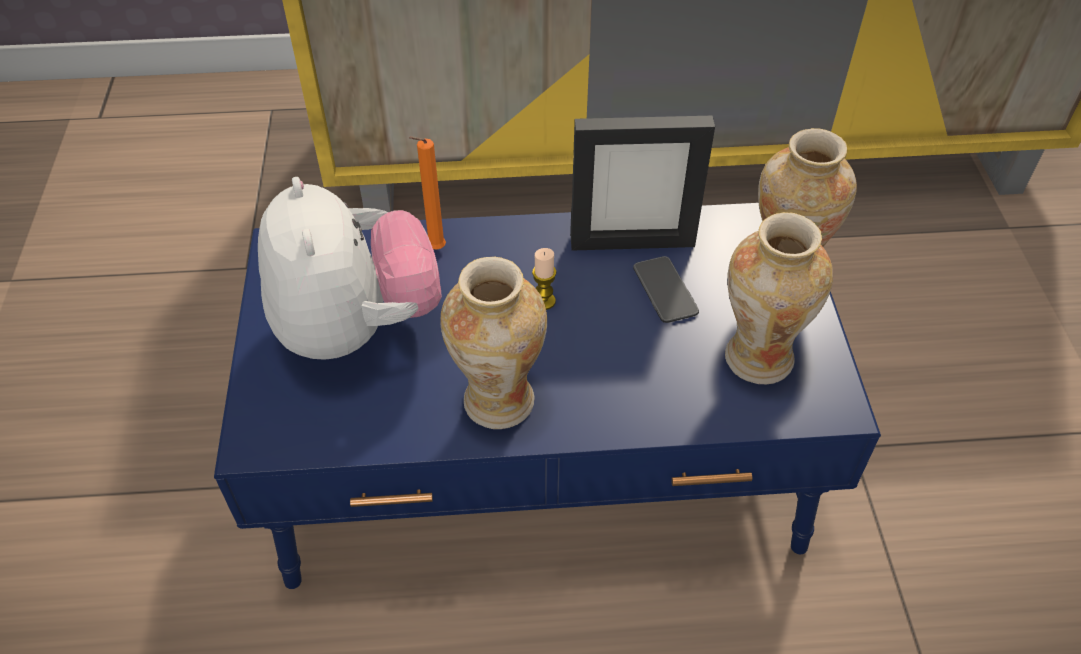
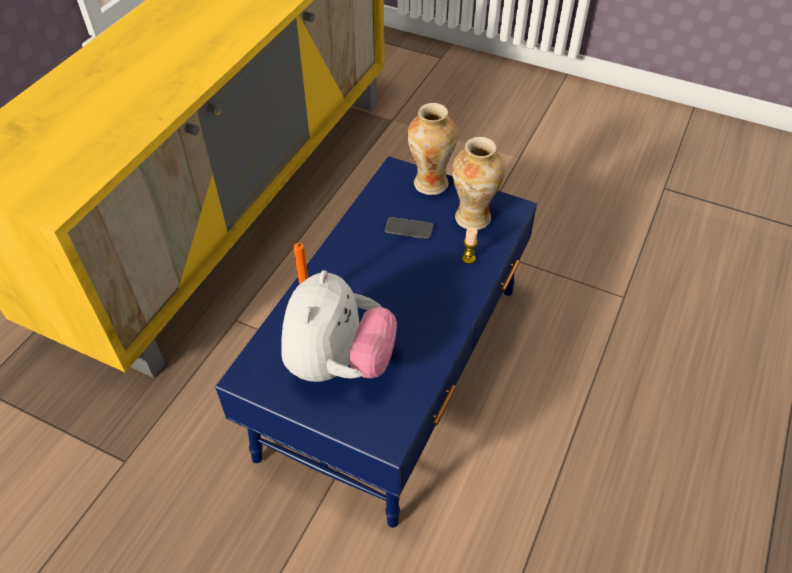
camera: 60 degrees left, 0 degrees up
plush toy [258,177,442,360] -> plush toy turned 90 degrees clockwise [281,270,397,382]
vase [440,257,547,429] -> none
candle [532,248,556,310] -> candle moved to [462,227,478,264]
picture frame [570,115,715,251] -> none

